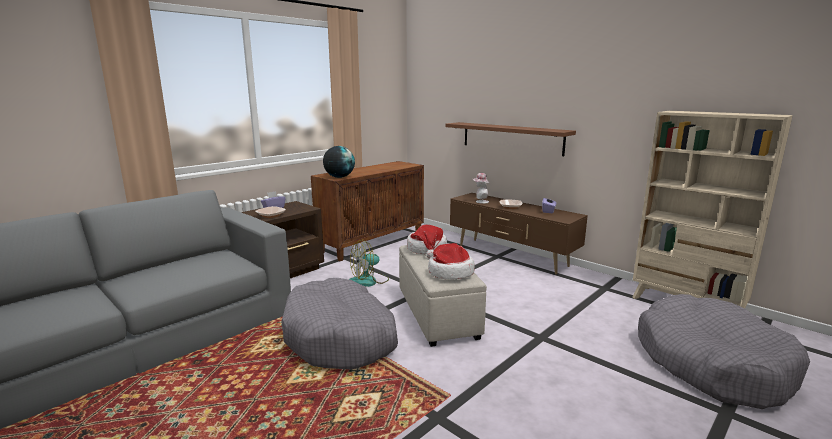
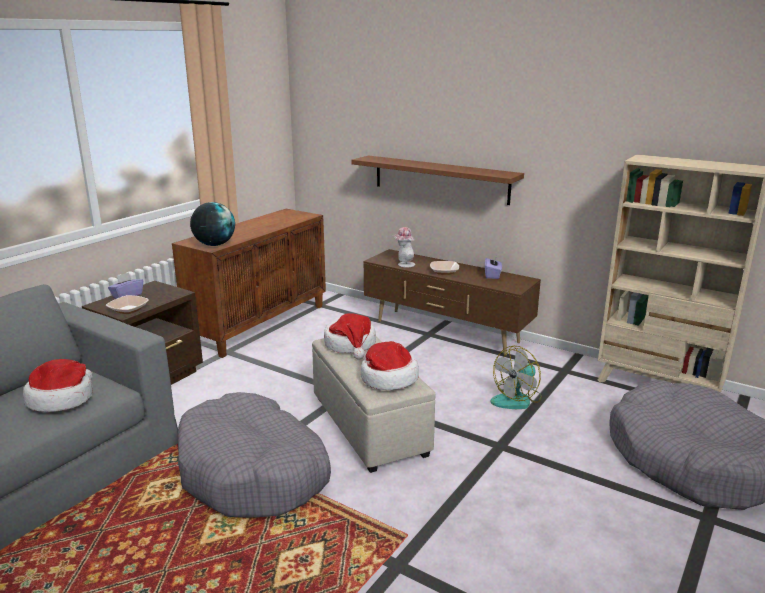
camera: 10 degrees left, 5 degrees up
fan [349,240,389,287] -> fan moved to [490,346,542,409]
none -> hat [23,359,93,412]

